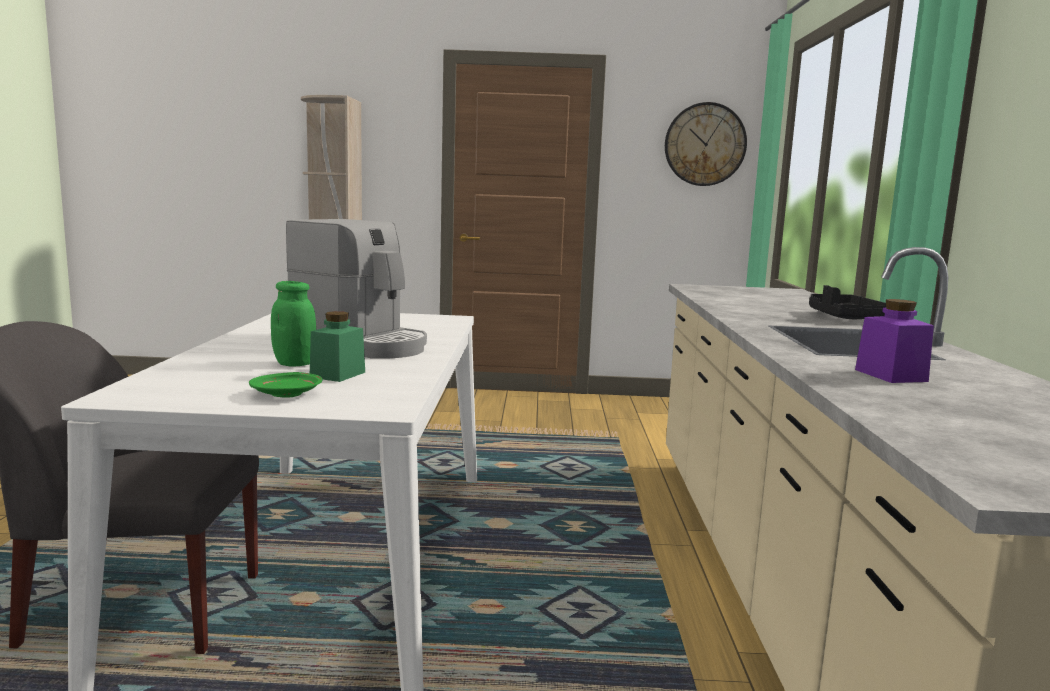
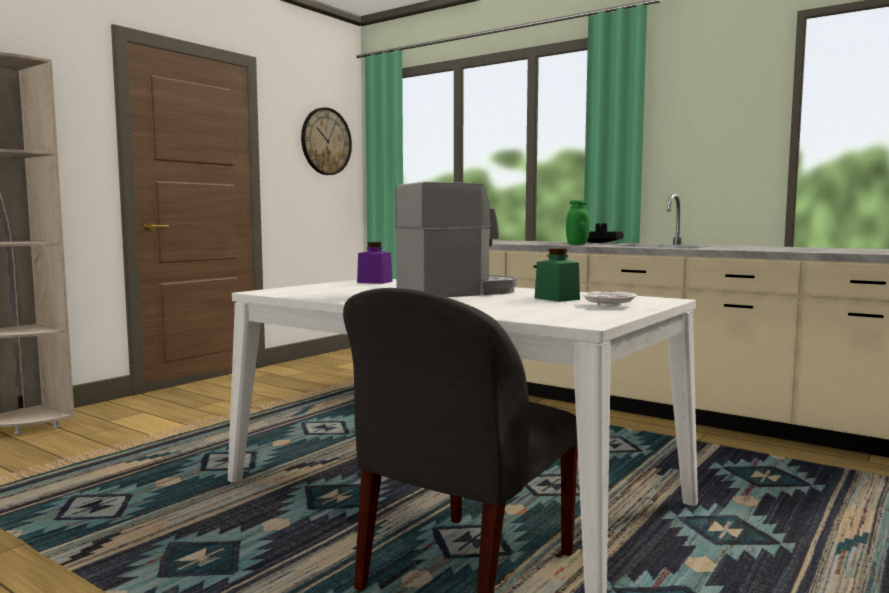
camera: 55 degrees left, 5 degrees down
green plate [249,372,322,397] -> white plate [582,291,637,307]
green jar [271,281,316,367] -> green jar moved to [566,200,589,245]
purple jar [855,299,934,383] -> purple jar moved to [357,242,393,284]

